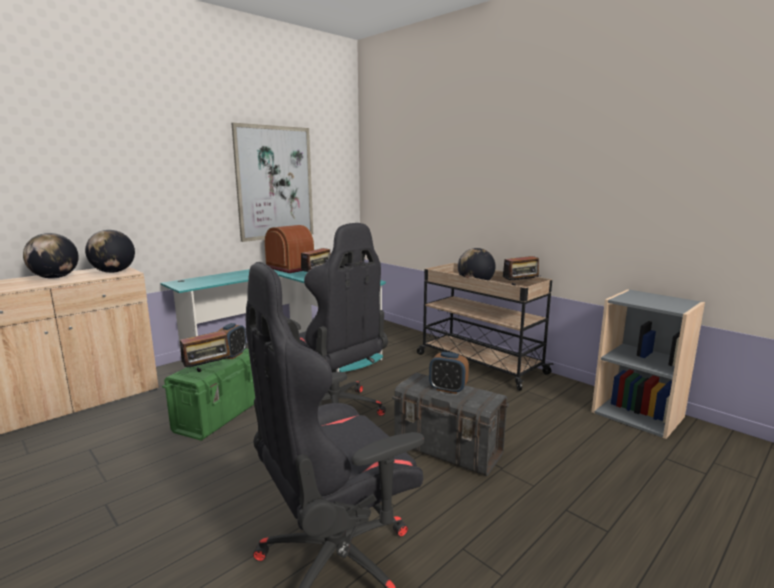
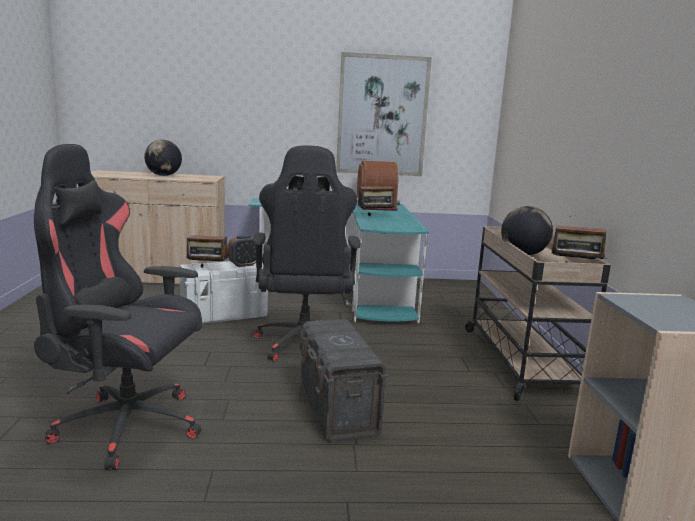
camera: 40 degrees right, 0 degrees up
globe [85,230,135,273] -> none
green storage box [162,348,255,441] -> white storage box [179,261,268,324]
alarm clock [429,352,469,394] -> none

